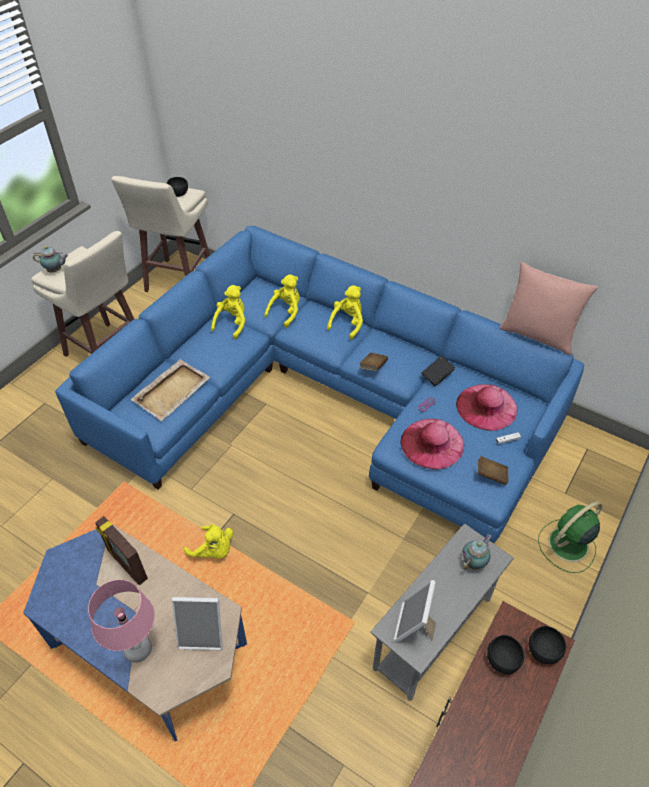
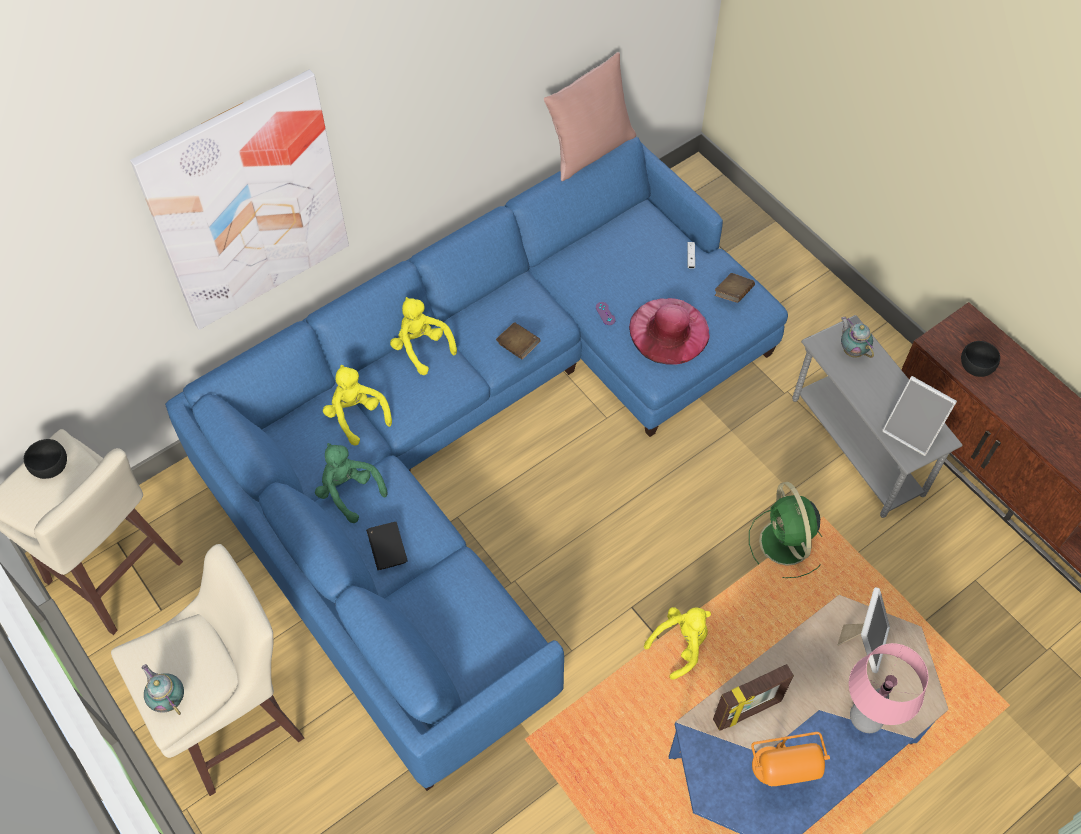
camera: 70 degrees left, 10 degrees up
teapot [33,246,68,272] -> teapot turned 60 degrees counterclockwise [141,664,184,715]
beige tray [131,359,210,421] -> none
yellow plush toy [211,285,246,339] -> green plush toy [315,443,388,523]
black book [422,355,455,386] -> black book moved to [366,522,408,570]
pink hat [456,384,517,431] -> none
black bowl [528,626,566,664] -> none
green fan [538,501,602,573] -> green fan moved to [749,482,822,578]
none -> picture [130,70,349,330]
none -> orange table lamp [751,732,830,786]

